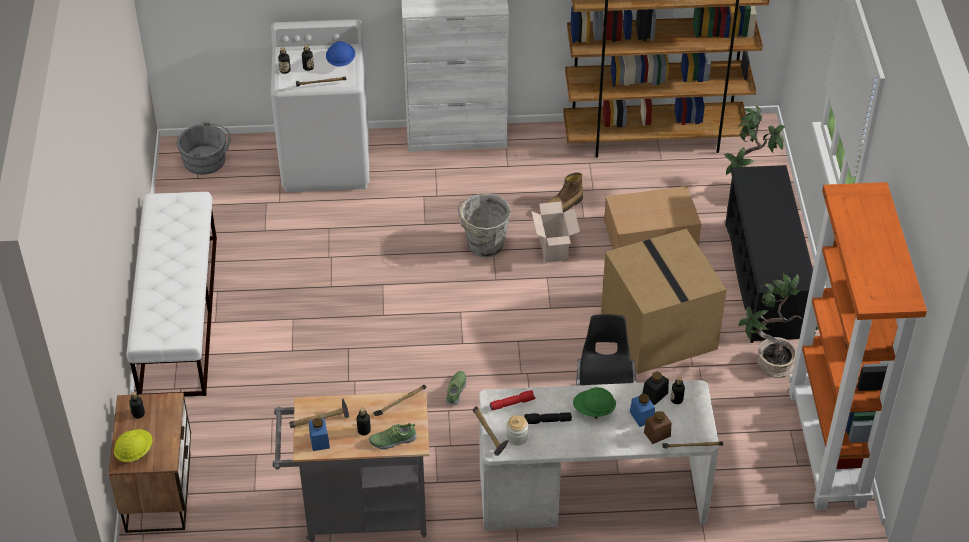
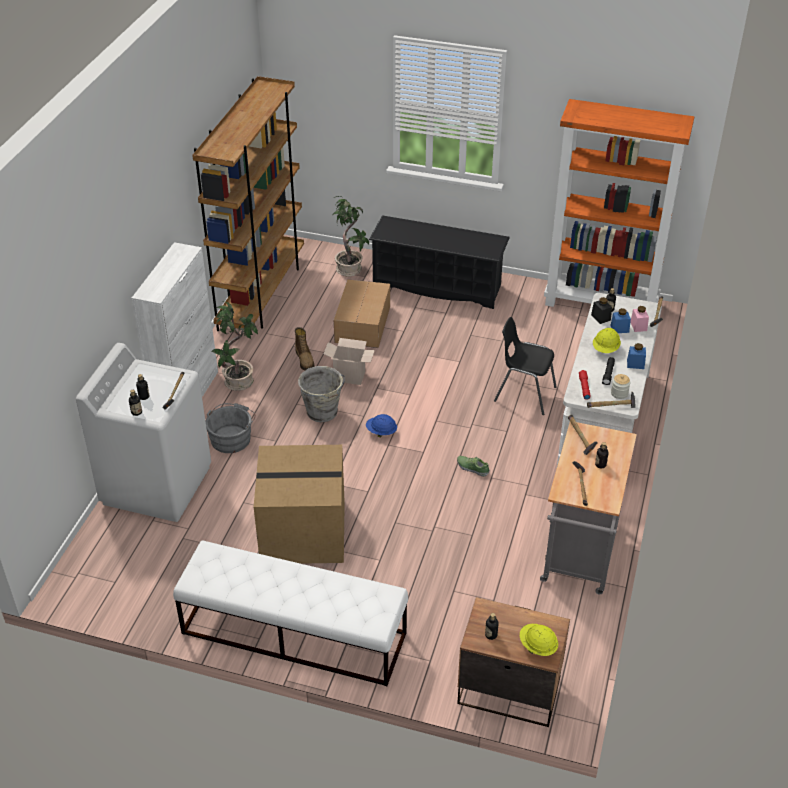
camera: 70 degrees left, 5 degrees down
grey bucket [177,121,231,175] -> grey bucket moved to [206,403,255,453]
blue jar [309,418,330,451] -> blue jar moved to [627,343,646,369]
blue hard hat [326,41,355,67] -> blue hard hat moved to [366,414,397,438]
shoe [369,423,417,450] -> none
green hard hat [573,387,616,419] -> yellow hard hat [593,328,621,353]
cardboard box [601,229,727,374] -> cardboard box moved to [254,445,345,564]
brown jar [644,411,672,444] -> pink jar [630,306,649,332]
potted plant [739,273,819,378] -> potted plant moved to [212,301,258,391]

